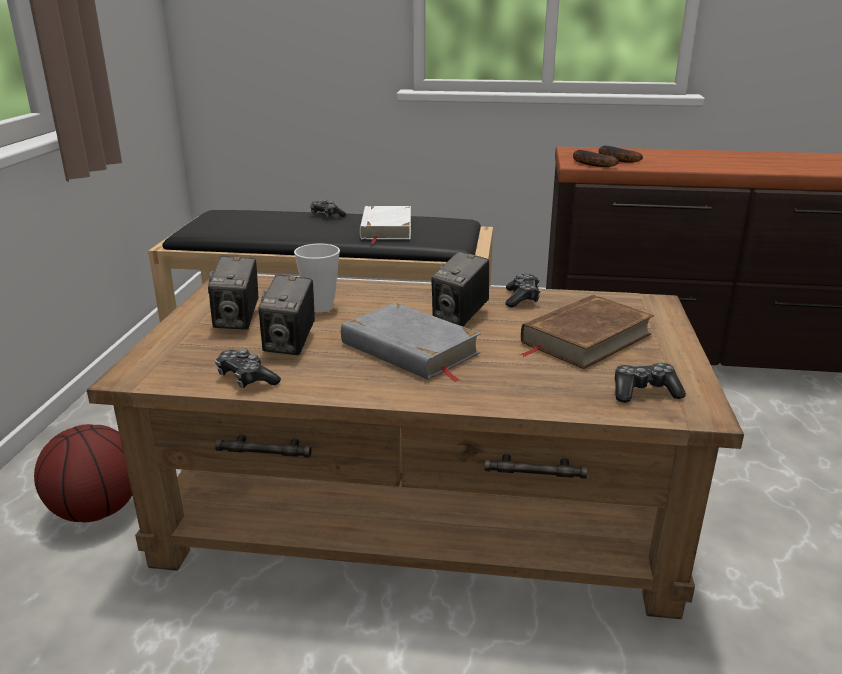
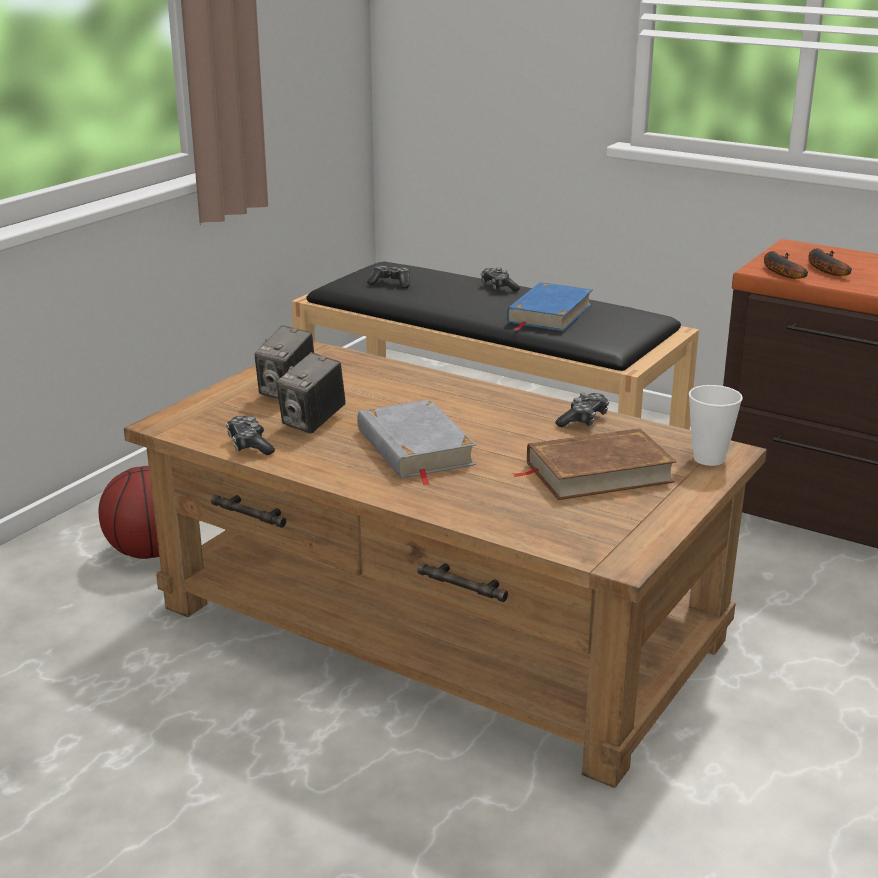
camera: 25 degrees right, 0 degrees up
cup [294,244,340,312] -> cup moved to [689,385,743,466]
white book [360,206,411,244] -> blue book [507,282,593,331]
camera [431,251,489,327] -> none
game controller [615,363,686,403] -> game controller moved to [367,265,410,288]

